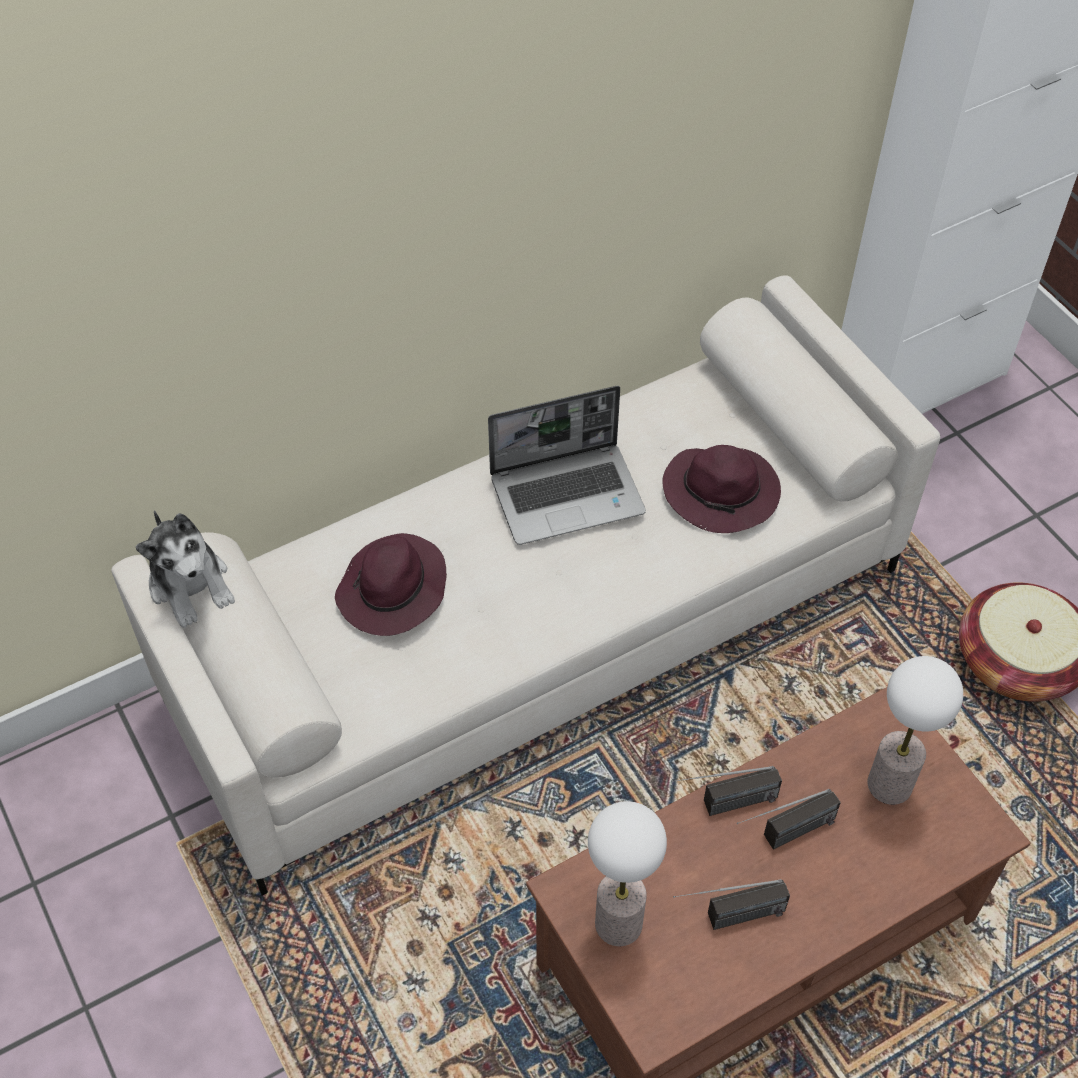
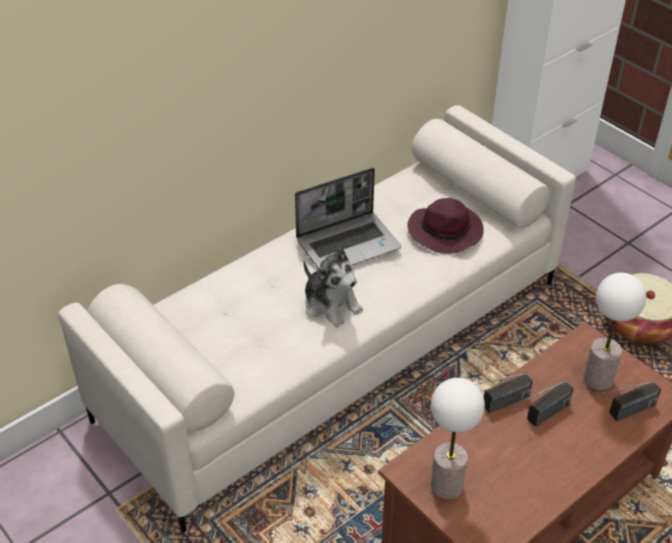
camera: 10 degrees left, 10 degrees down
plush toy [135,510,235,628] -> plush toy moved to [303,247,363,327]
purple hat [335,533,447,636] -> none
radio [673,879,790,930] -> radio moved to [596,381,661,421]

